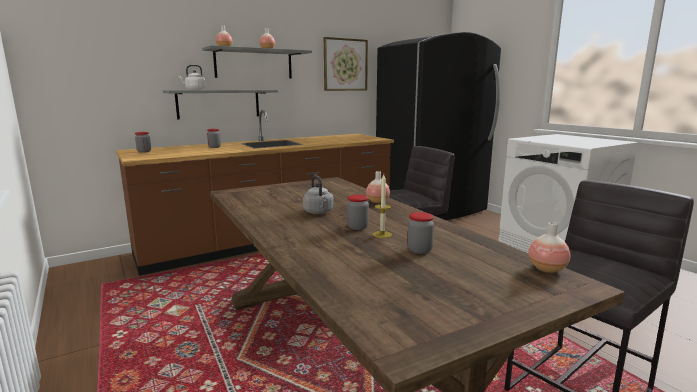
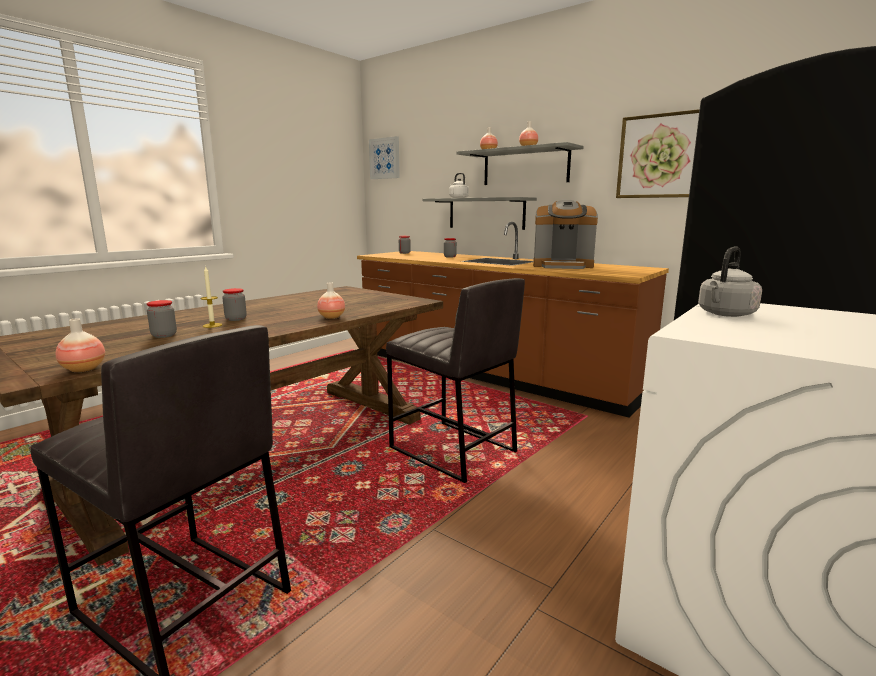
camera: 70 degrees right, 0 degrees up
grey kettle [303,174,334,214] -> grey kettle moved to [698,247,762,317]
none -> picture [369,136,400,179]
none -> coffee machine [533,200,598,269]

